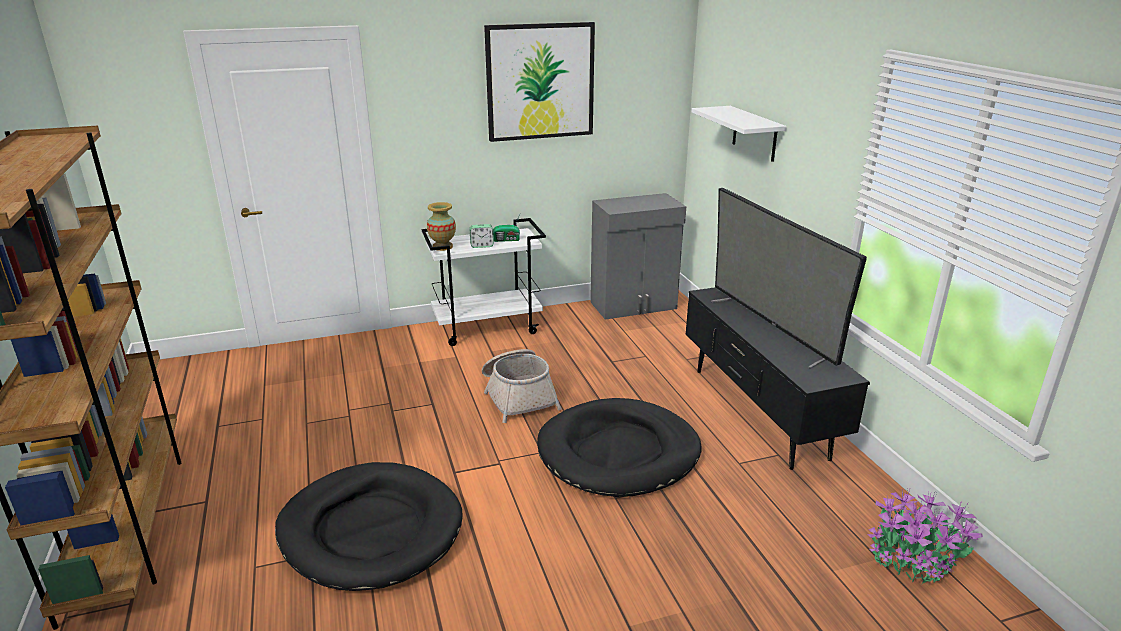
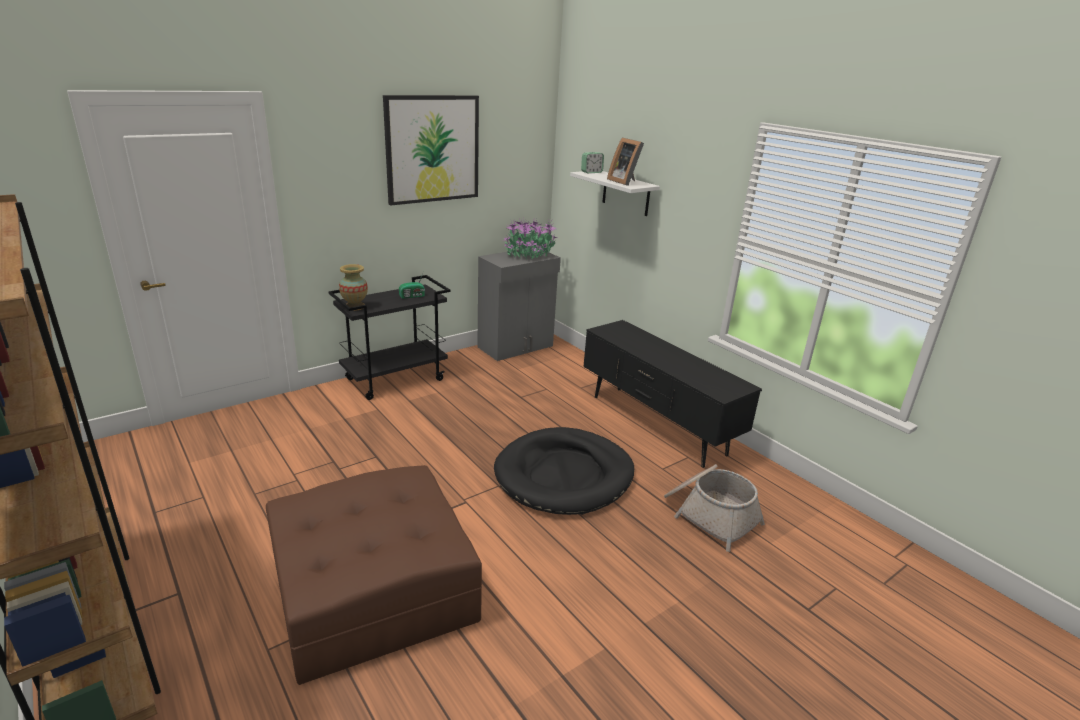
camera: 20 degrees left, 0 degrees up
black dog bed [275,462,463,591] -> brown ottoman [266,465,482,685]
white cart [422,218,546,346] -> black cart [328,275,451,400]
alarm clock [469,224,494,248] -> alarm clock moved to [581,152,604,173]
basket [482,349,561,423] -> basket moved to [664,464,765,552]
television [711,188,867,369] -> none
potted plant [868,489,983,584] -> potted plant moved to [503,218,558,260]
none -> picture frame [607,138,644,186]

